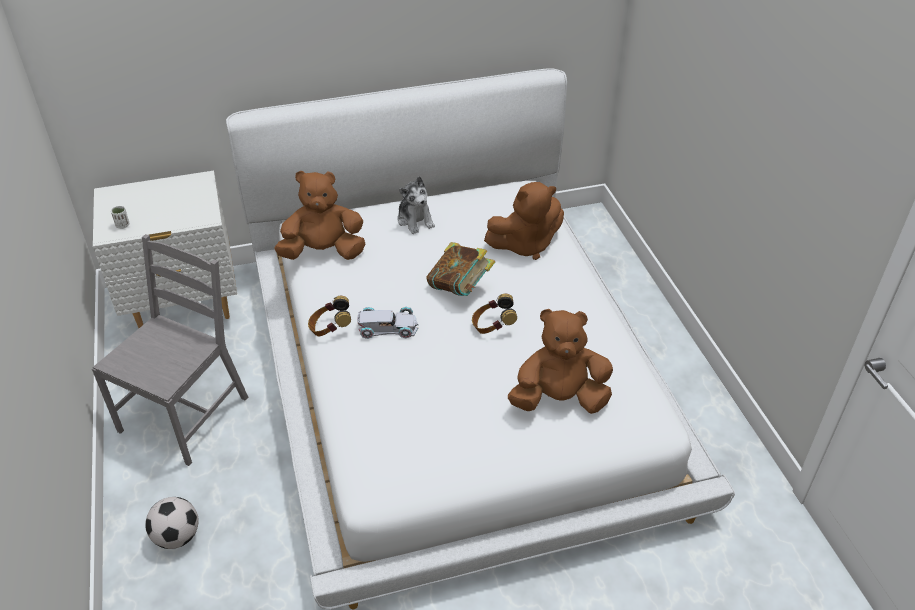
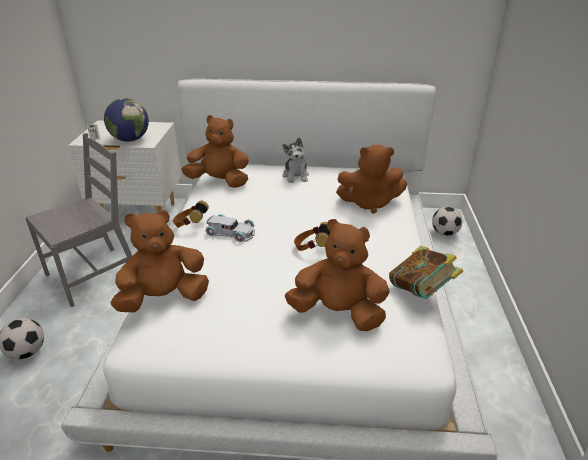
camera: 20 degrees right, 10 degrees down
book [426,242,495,296] -> book moved to [389,246,463,299]
none -> globe [104,98,149,142]
none -> brown plush toy [111,209,209,312]
none -> football [432,207,462,236]

